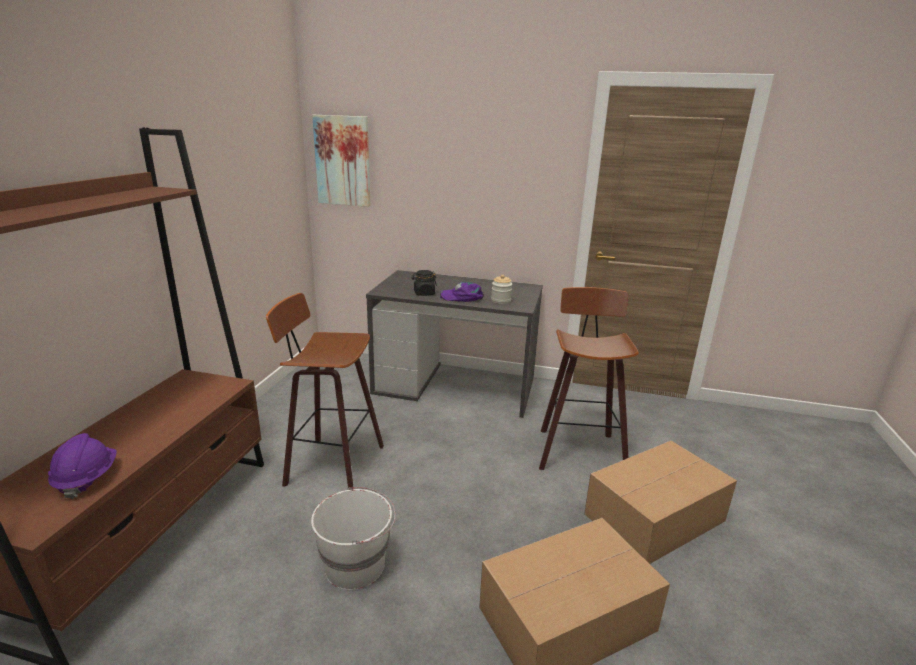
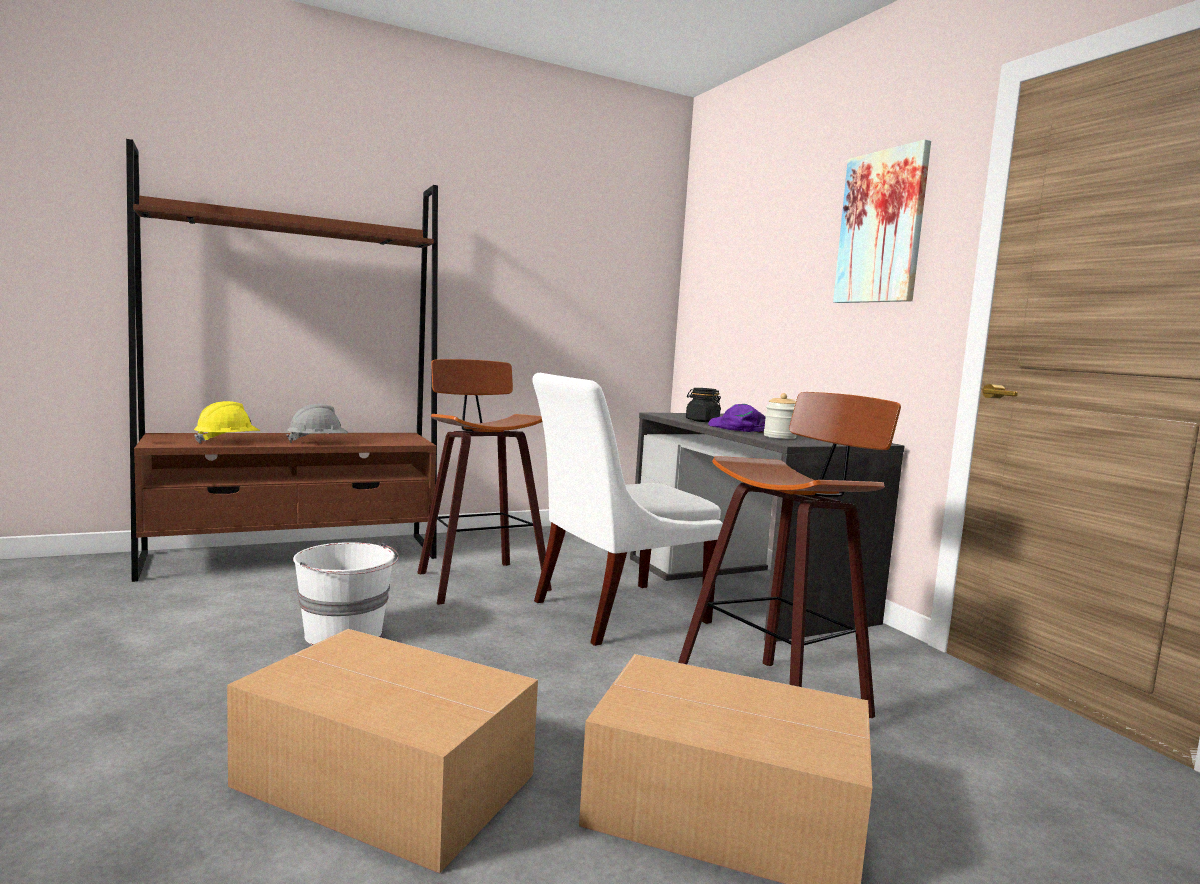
camera: 50 degrees right, 15 degrees down
purple hard hat [48,433,117,499] -> yellow hard hat [194,401,260,444]
picture [312,115,370,207] -> picture moved to [833,139,931,303]
none -> grey hard hat [287,404,348,443]
none -> white chair [532,373,723,646]

